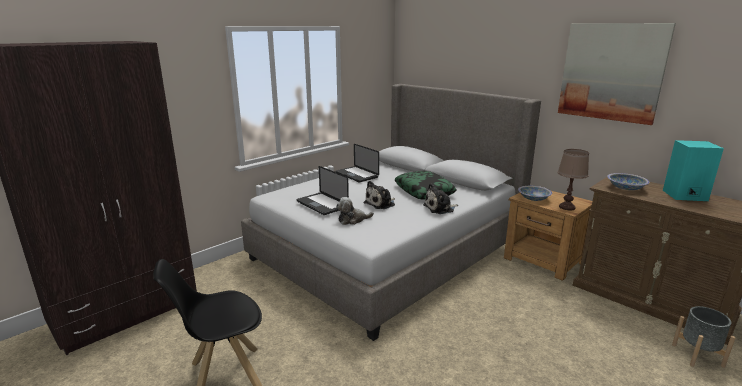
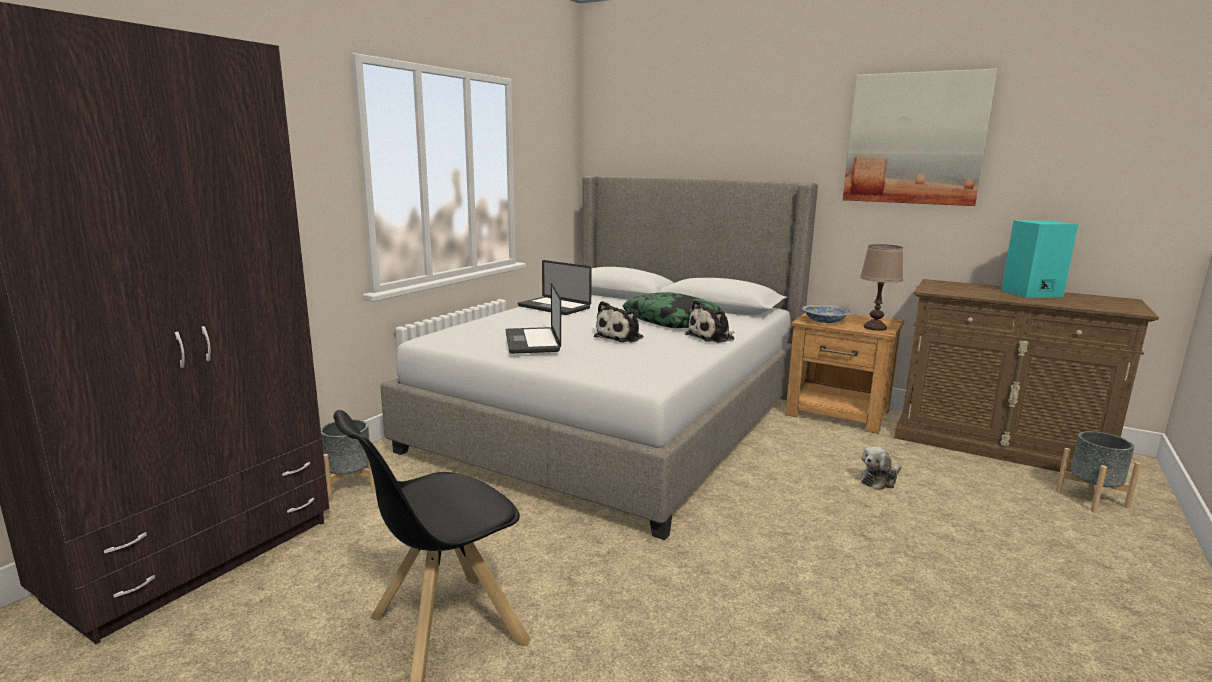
camera: 15 degrees left, 5 degrees down
laptop [297,166,349,215] -> laptop turned 45 degrees clockwise [506,283,561,354]
plush toy [336,197,374,225] -> plush toy moved to [860,447,901,490]
bowl [607,173,650,190] -> none
none -> grey planter [321,419,376,501]

